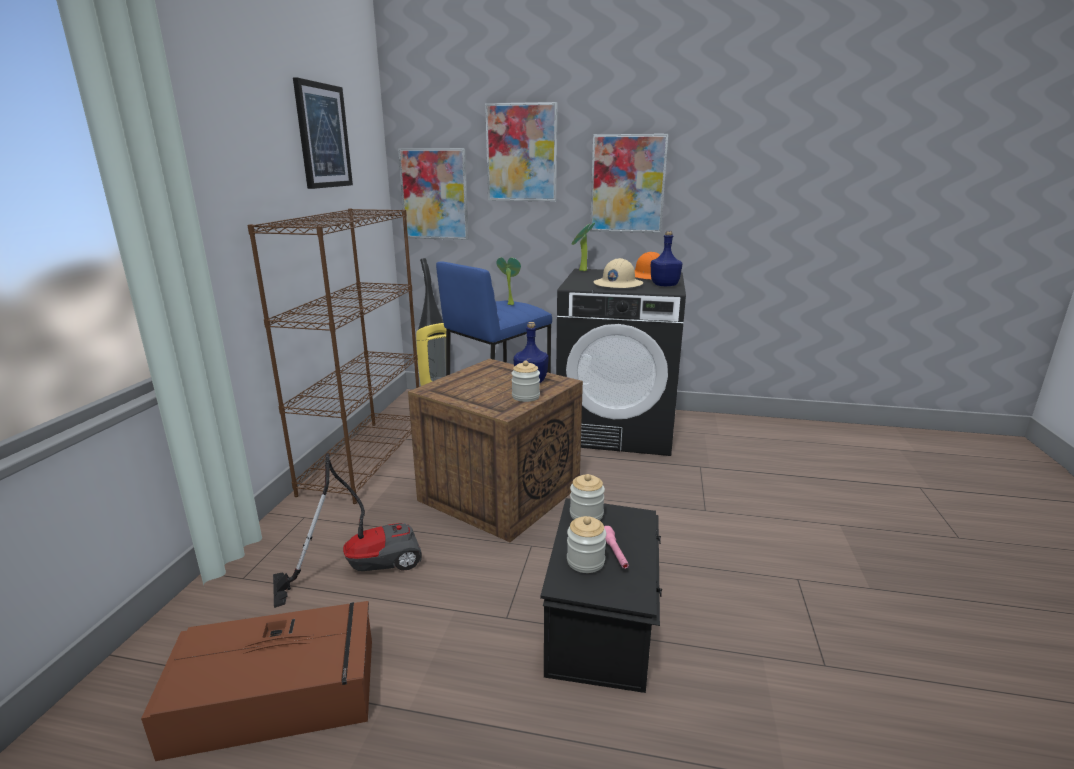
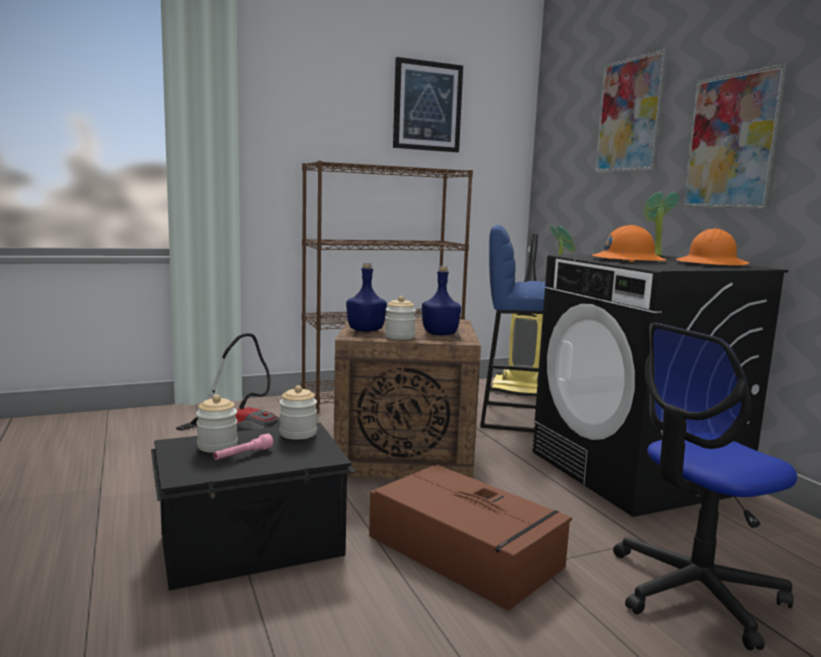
camera: 55 degrees right, 10 degrees down
brown storage box [141,601,372,761] -> brown storage box moved to [369,465,572,611]
picture [398,148,469,240] -> none
beige hard hat [594,258,643,288] -> orange hard hat [592,225,666,263]
blue bottle [651,231,682,286] -> blue bottle moved to [346,263,387,332]
none -> office chair [613,323,797,650]

